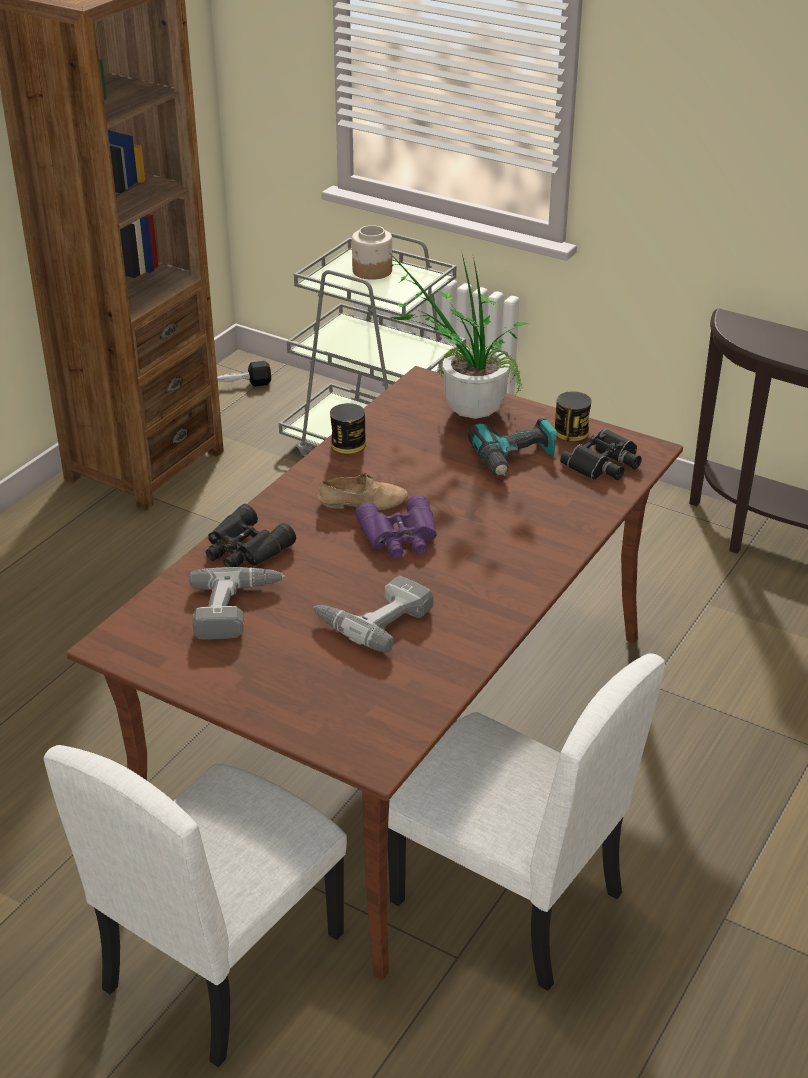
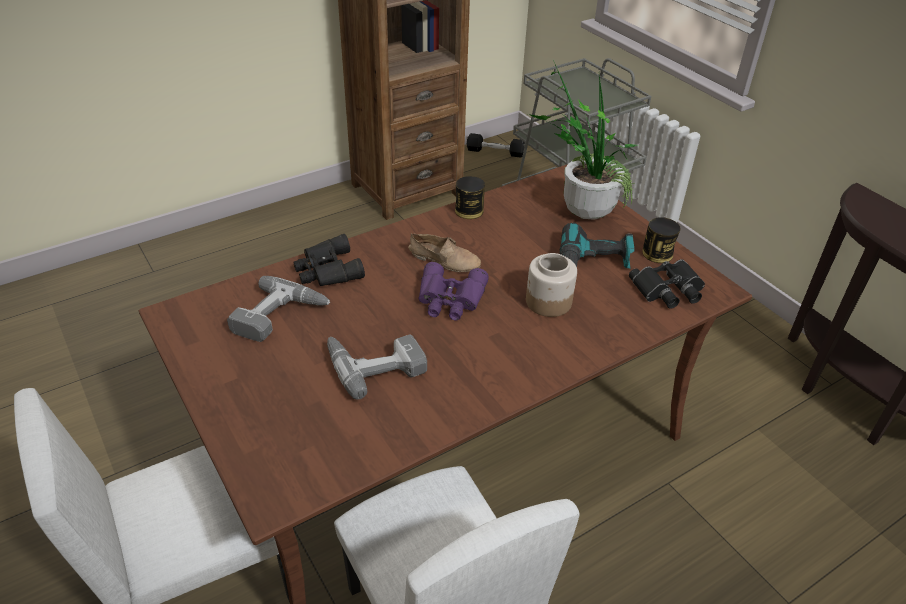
camera: 25 degrees right, 5 degrees up
jar [352,225,392,280] -> jar moved to [526,253,577,317]

